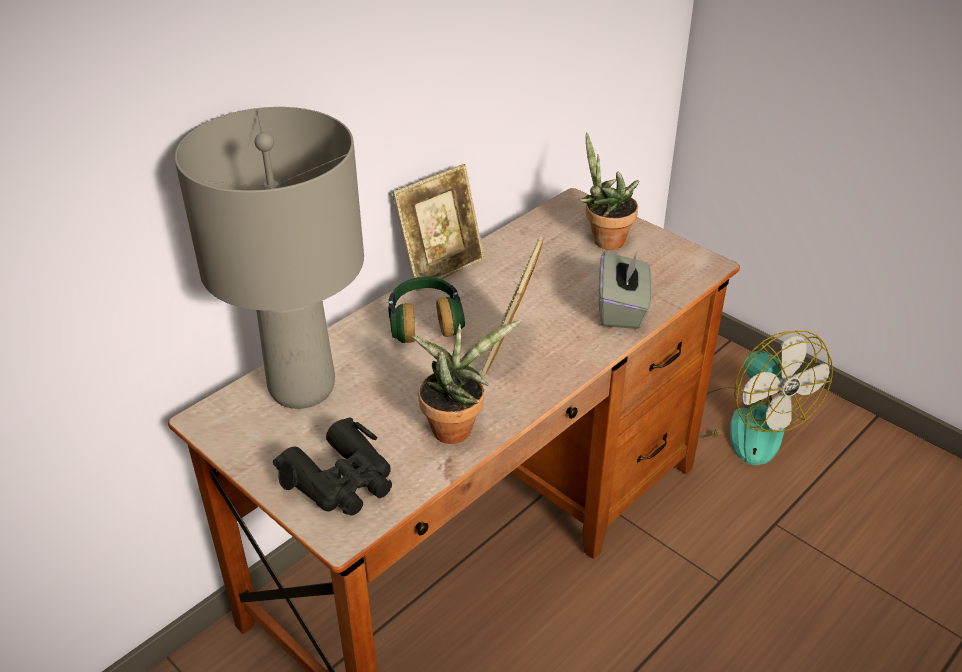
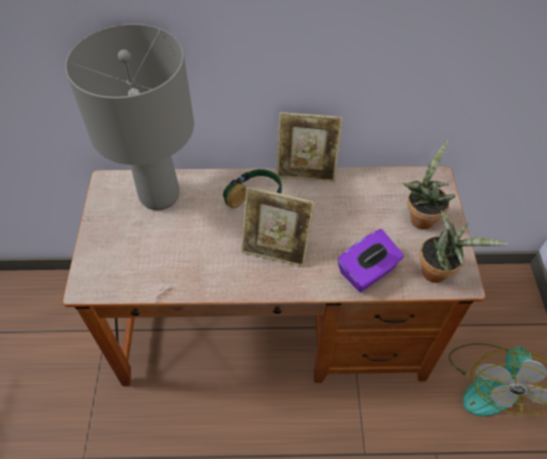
camera: 45 degrees right, 15 degrees up
black binoculars [273,417,392,515] -> none
potted plant [412,319,522,444] -> potted plant moved to [419,210,507,283]
picture frame [481,237,544,376] -> picture frame turned 135 degrees counterclockwise [241,187,315,267]
grey tissue box [599,252,652,329] -> purple tissue box [337,229,404,292]

